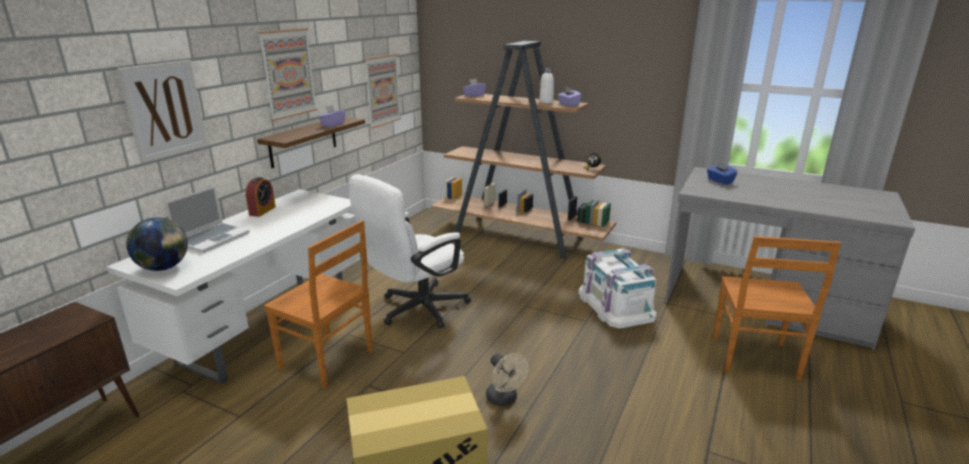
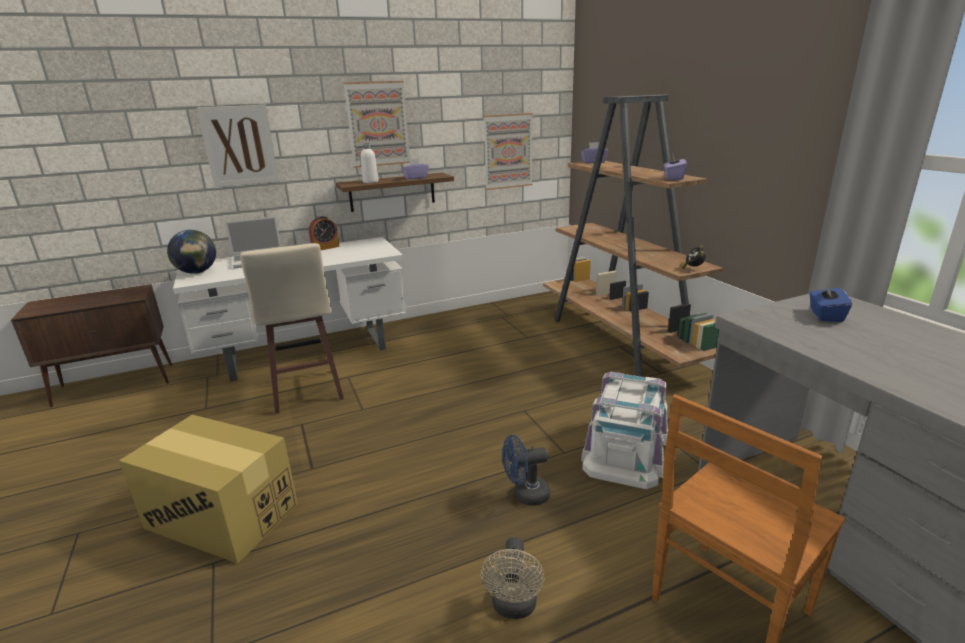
camera: 40 degrees right, 0 degrees up
brown chair [264,220,372,389] -> beige stool [240,243,344,414]
white office chair [348,174,471,329] -> none
beige fan [486,353,528,406] -> beige fan moved to [481,537,545,619]
white bottle [539,68,554,103] -> white bottle moved to [361,143,378,183]
none -> blue fan [502,435,550,506]

